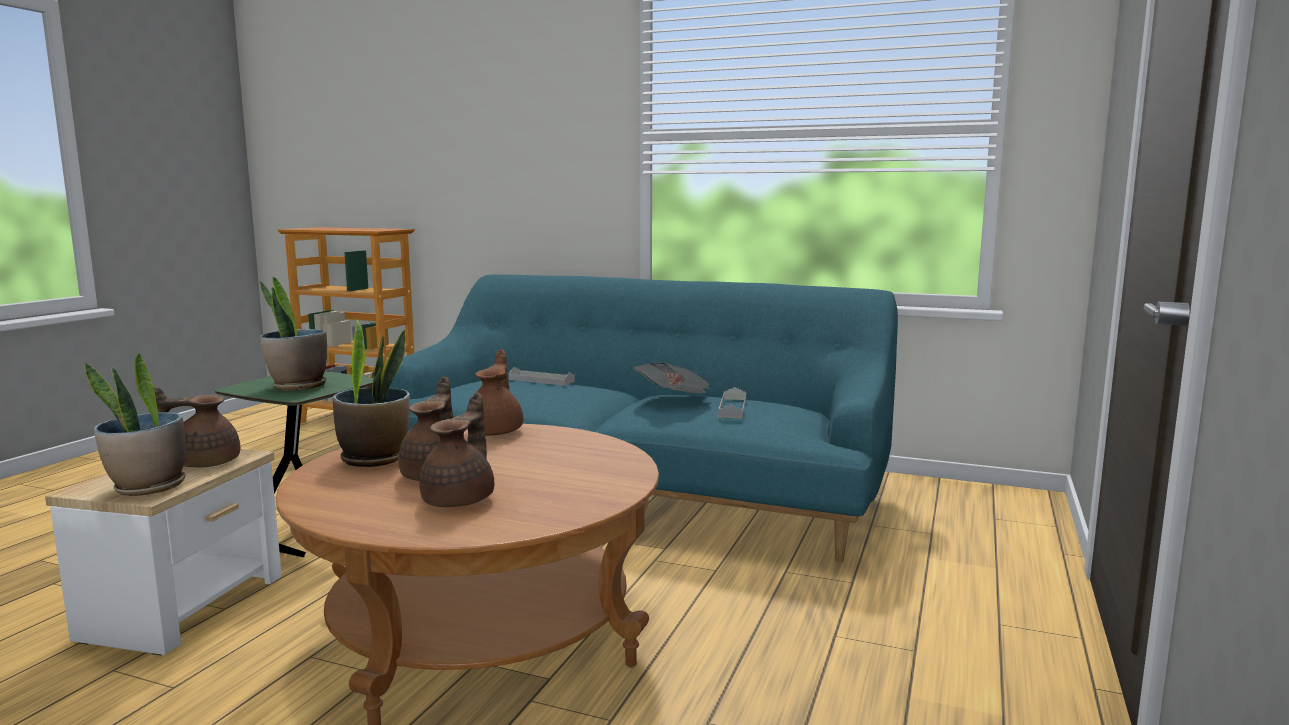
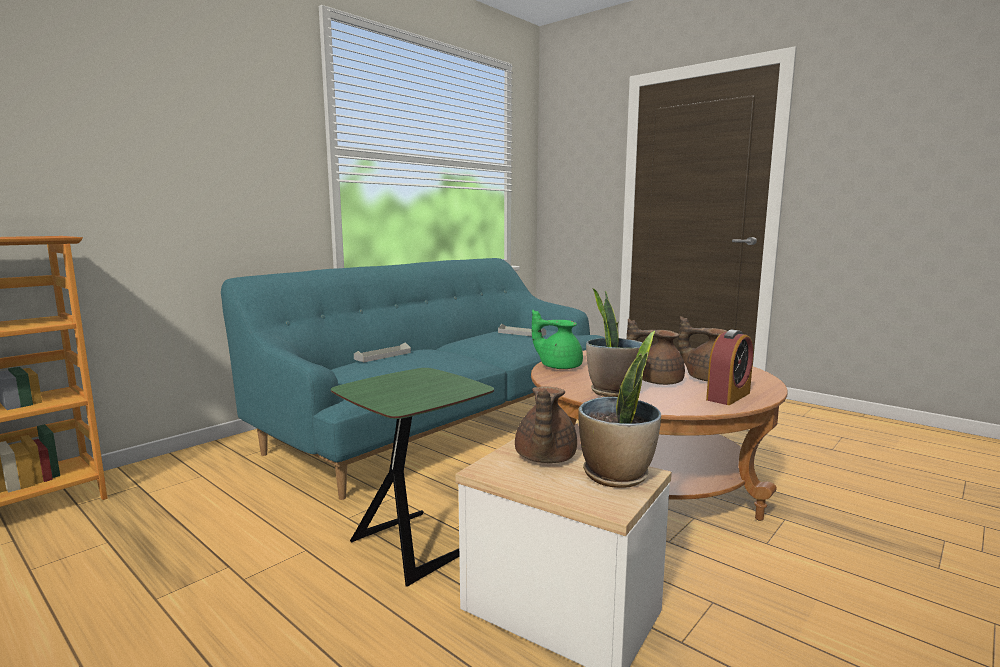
camera: 70 degrees left, 0 degrees up
potted plant [260,277,327,390] -> none
brown teapot [466,349,523,436] -> green teapot [532,310,583,369]
newspaper [633,363,710,393] -> none
none -> alarm clock [706,330,753,405]

